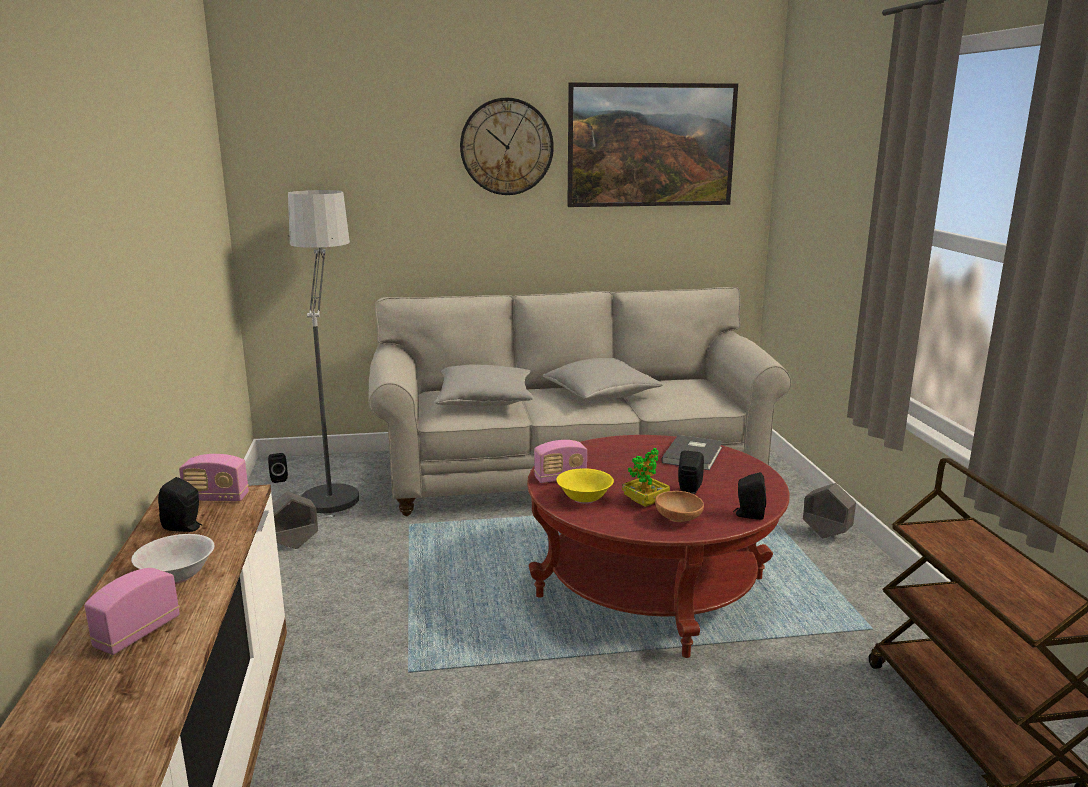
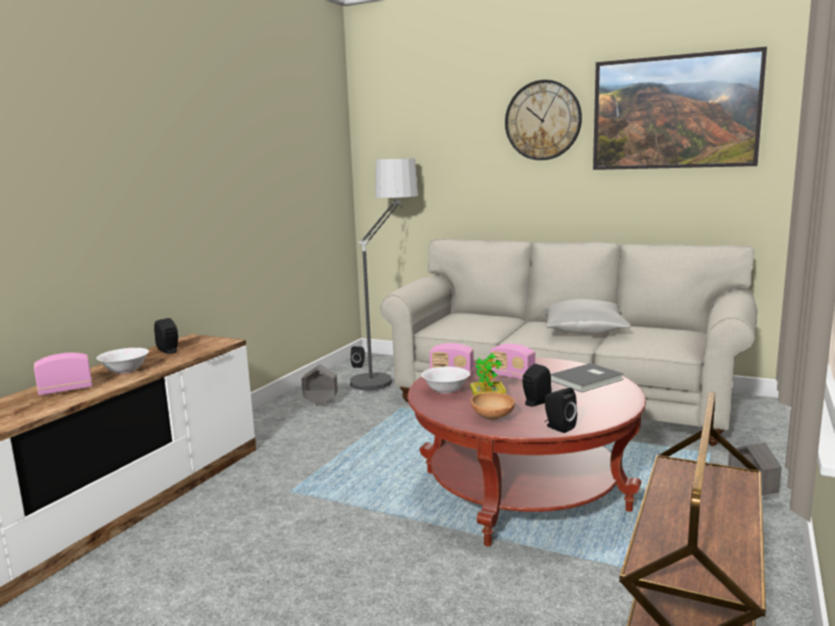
camera: 35 degrees right, 5 degrees down
radio [179,454,249,501] -> radio moved to [490,344,535,380]
grey pillow [435,365,533,407] -> none
yellow bowl [556,468,614,504] -> white bowl [421,367,470,394]

